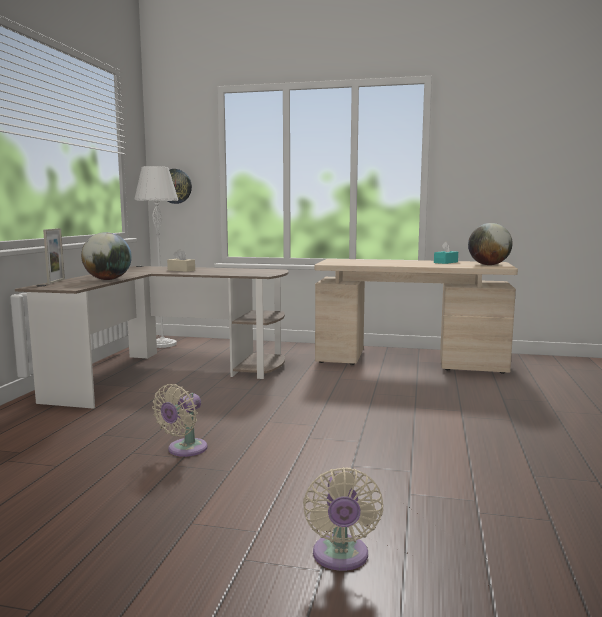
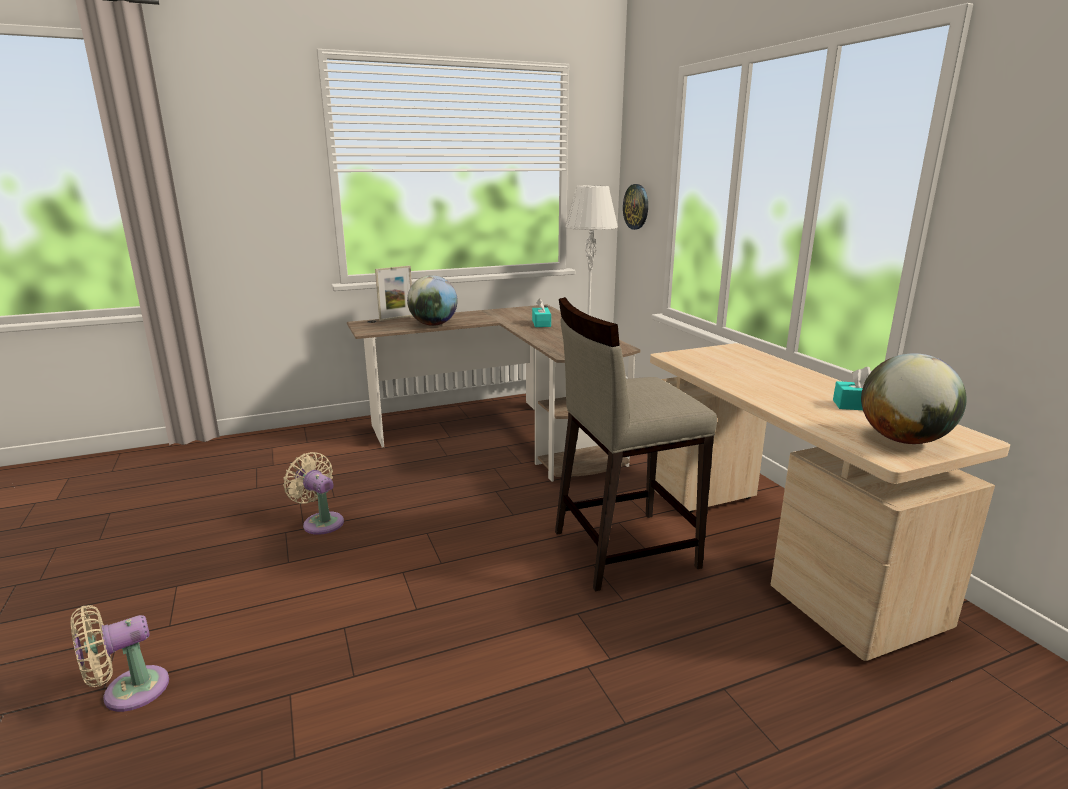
camera: 55 degrees right, 10 degrees up
beige fan [152,384,207,457] -> beige fan turned 45 degrees clockwise [283,452,344,535]
beige tissue box [167,249,195,272] -> turquoise tissue box [532,298,551,327]
none -> beige stool [555,297,717,591]

